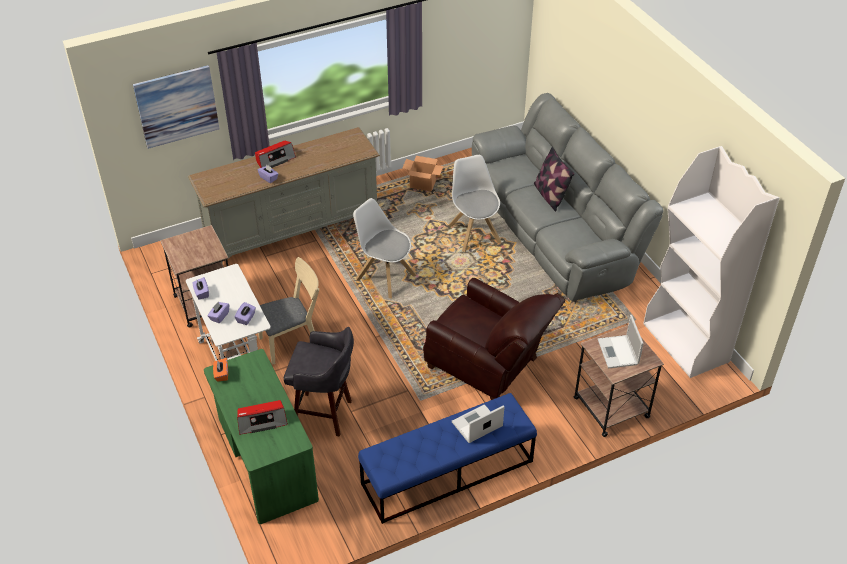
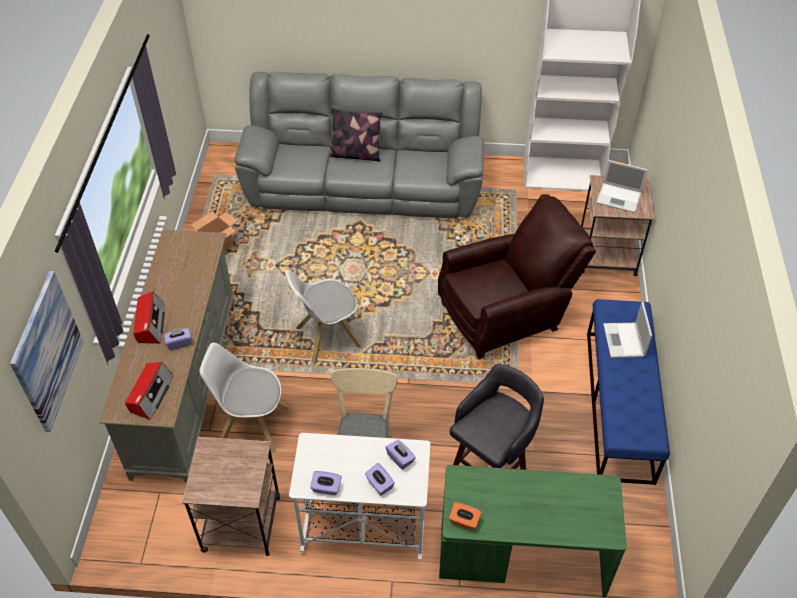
camera: 60 degrees left, 5 degrees up
radio [237,400,288,435] -> radio moved to [125,362,174,420]
chair [449,155,502,252] -> chair moved to [199,342,290,453]

